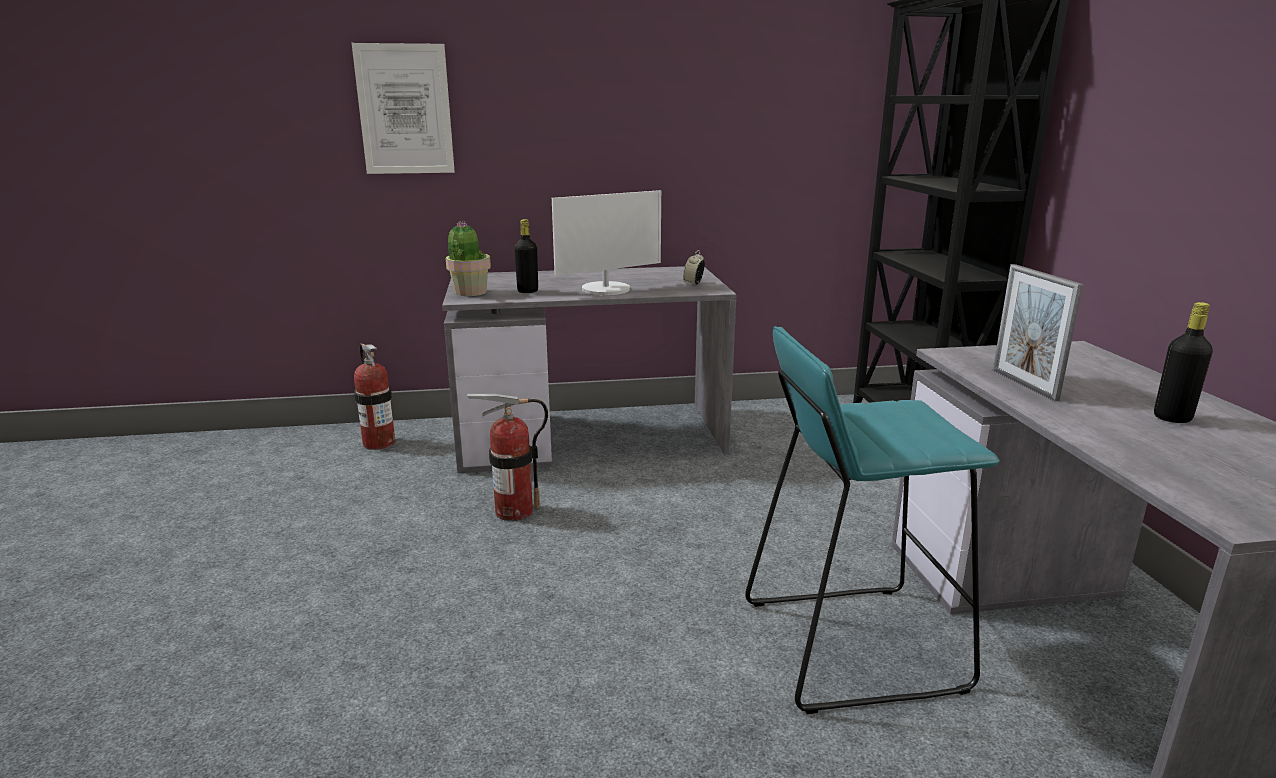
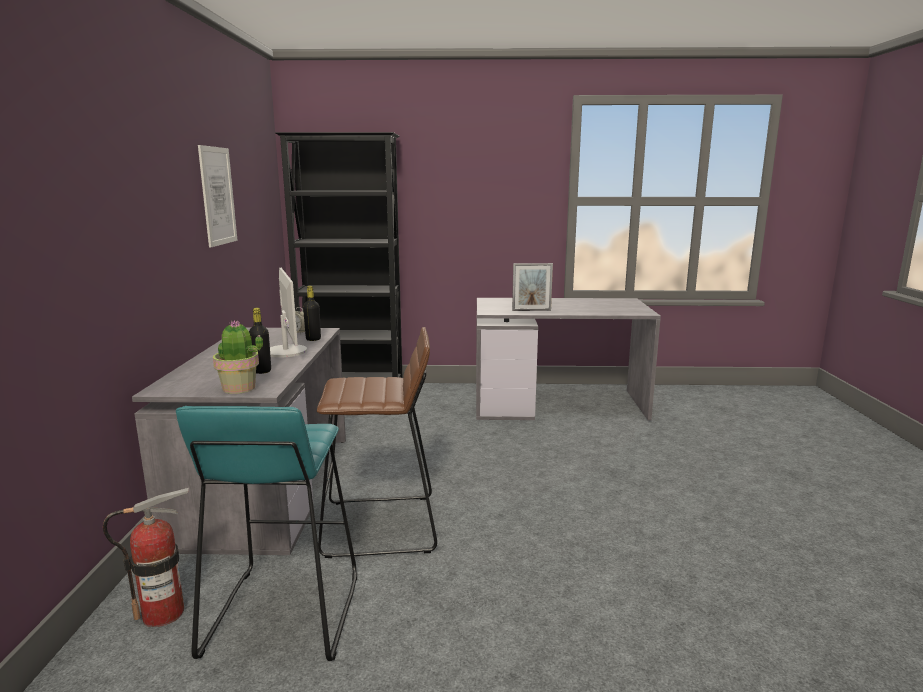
camera: 80 degrees left, 5 degrees down
picture [352,43,455,174] -> picture moved to [198,145,238,247]
fire extinguisher [467,394,548,521] -> brown stool [317,327,437,558]
turquoise stool [745,326,1000,714] -> turquoise stool moved to [176,406,357,661]
black bottle [1154,302,1213,423] -> black bottle moved to [303,286,321,341]

